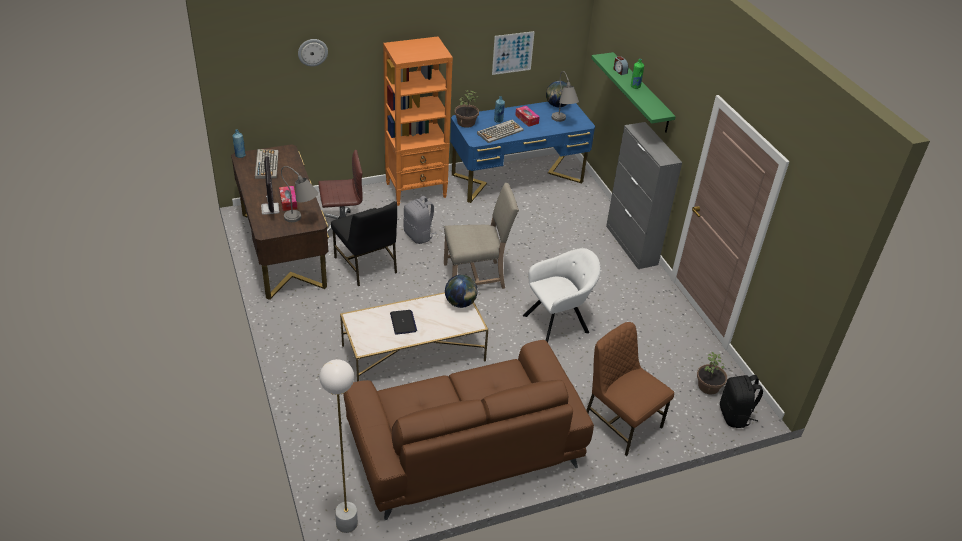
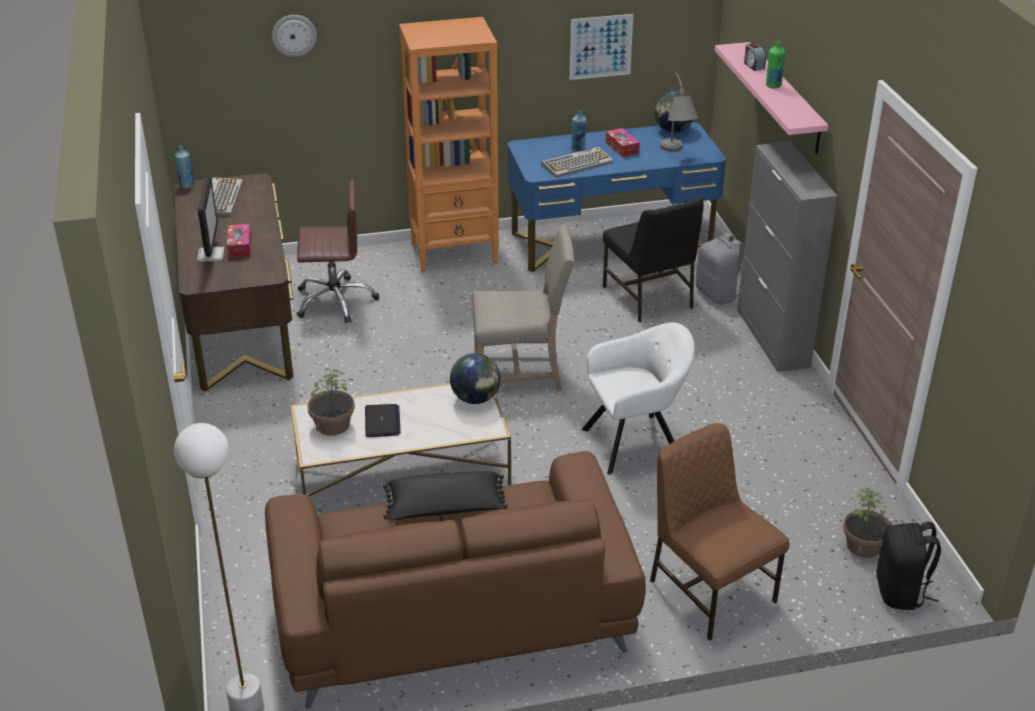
camera: 10 degrees right, 5 degrees down
grey table lamp [281,166,318,222] -> none
black chair [331,201,397,286] -> black chair moved to [603,197,704,322]
grey backpack [403,196,437,244] -> grey backpack moved to [696,233,744,304]
potted plant [455,90,479,128] -> potted plant moved to [307,368,355,436]
green shelf [591,52,676,133] -> pink shelf [715,42,828,154]
none -> black pillow [383,471,508,520]

